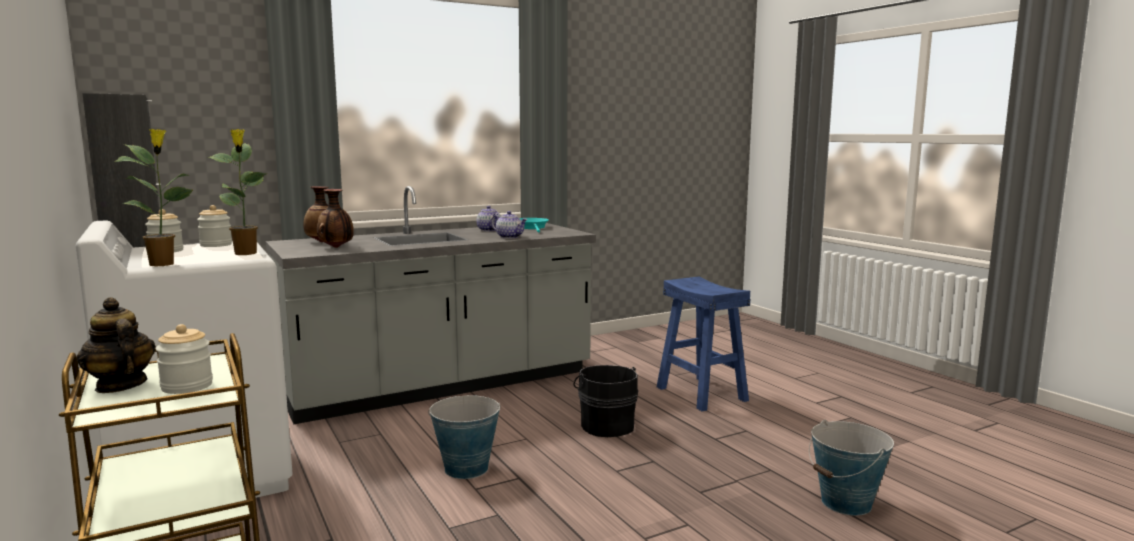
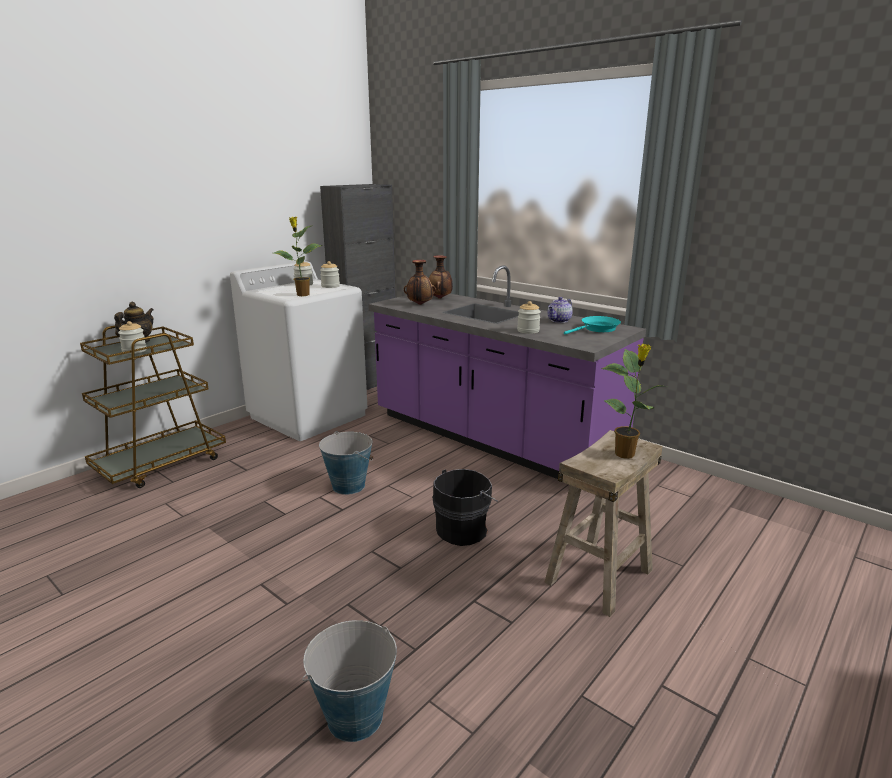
camera: 70 degrees right, 10 degrees up
potted plant [114,129,193,267] -> potted plant moved to [602,344,668,459]
grey counter [266,186,596,424] -> purple counter [368,265,646,479]
teapot [491,211,528,239] -> jar [517,301,541,334]
blue stool [657,276,750,411] -> beige stool [544,430,663,617]

